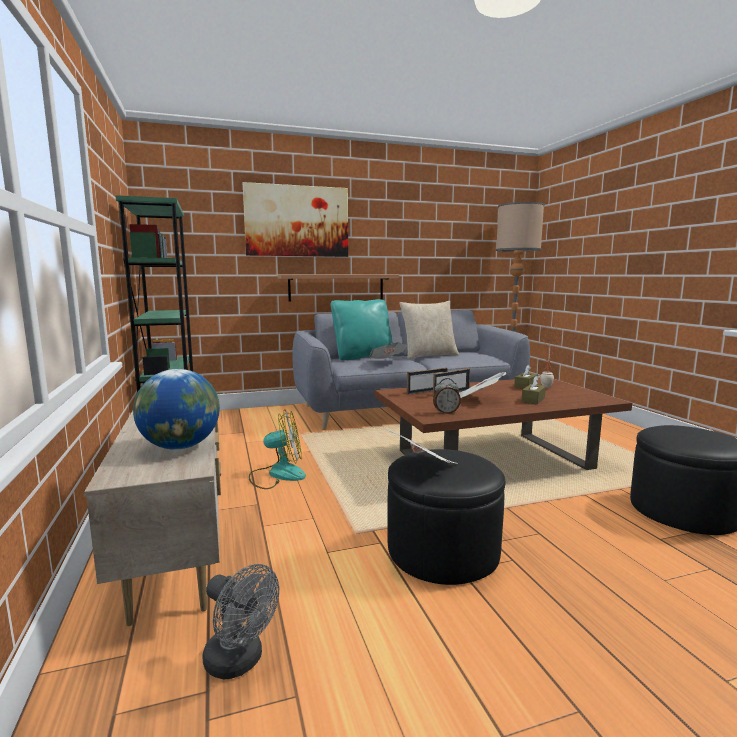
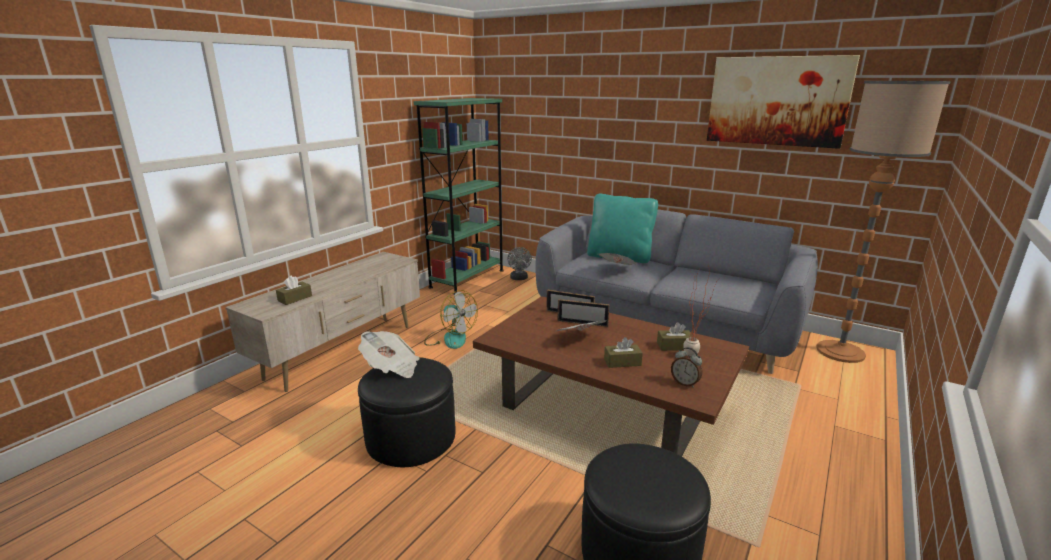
camera: 50 degrees right, 10 degrees up
globe [133,369,220,450] -> brown tissue box [276,275,312,305]
grey fan [202,564,279,680] -> grey fan moved to [508,247,532,280]
picture [243,182,348,257] -> picture moved to [707,55,860,149]
shelf [278,275,399,301] -> none
beige pillow [400,301,459,359] -> none
alarm clock [433,378,461,414] -> alarm clock moved to [671,347,702,388]

